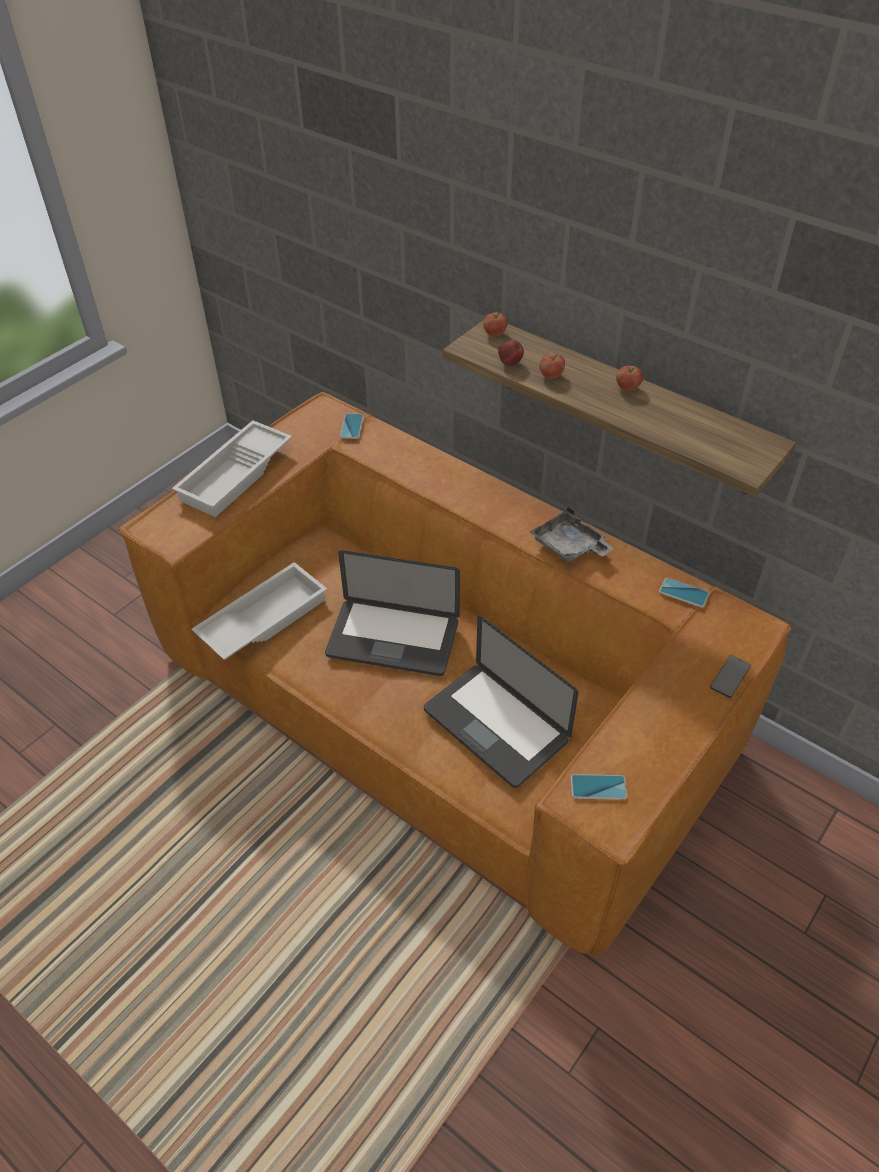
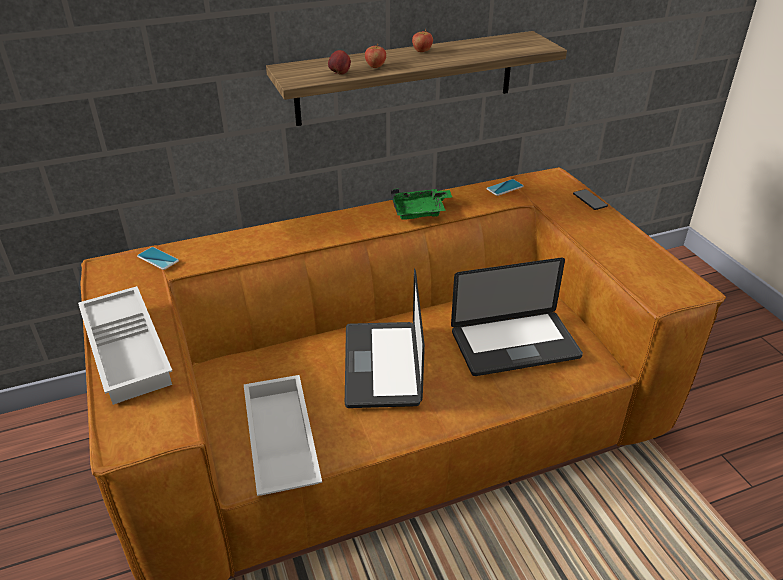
camera: 60 degrees left, 10 degrees down
laptop [325,550,460,676] -> laptop turned 135 degrees clockwise [345,269,425,408]
apple [483,312,508,336] -> none
grey tray [530,506,614,563] -> green tray [391,189,452,220]
phone [571,774,627,800] -> none

